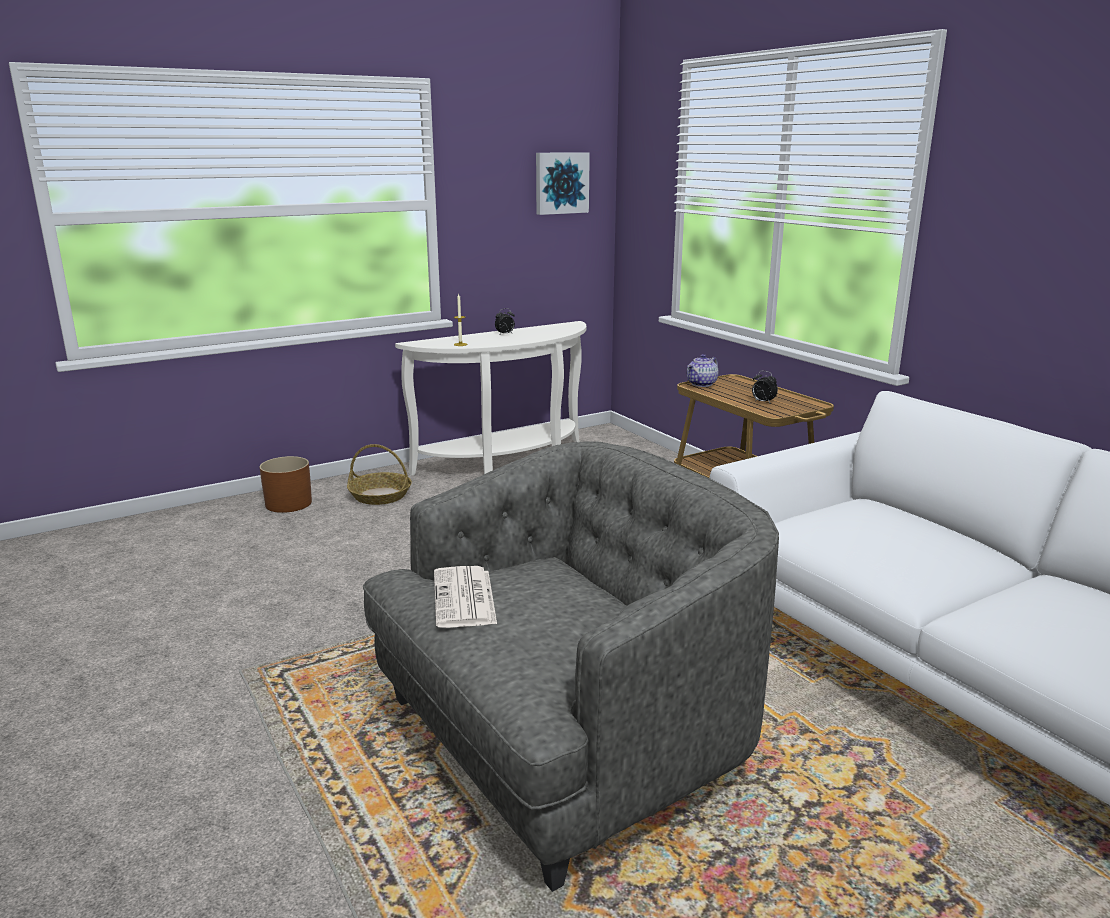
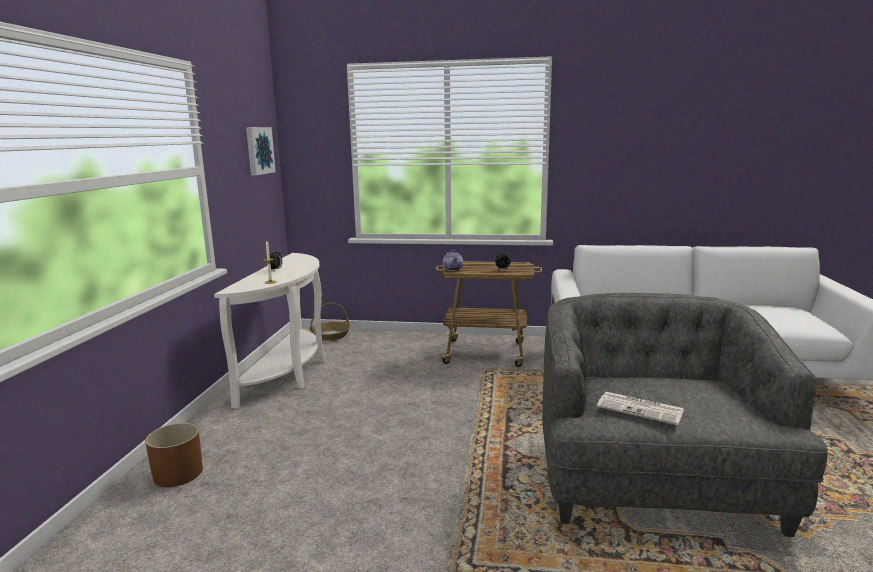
camera: 50 degrees left, 5 degrees down
basket [347,444,412,505] -> basket moved to [310,303,350,341]

